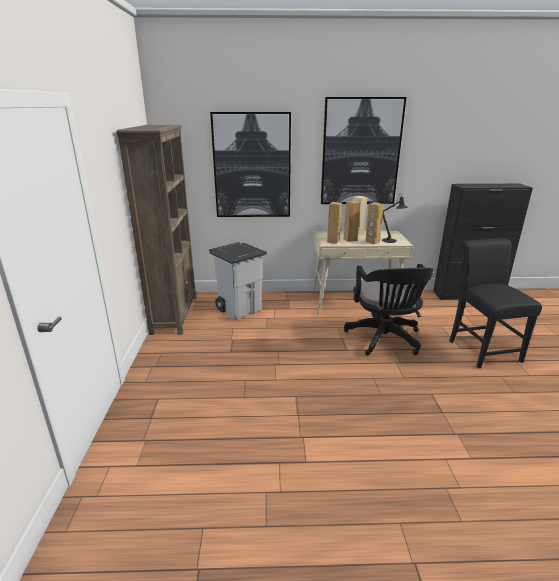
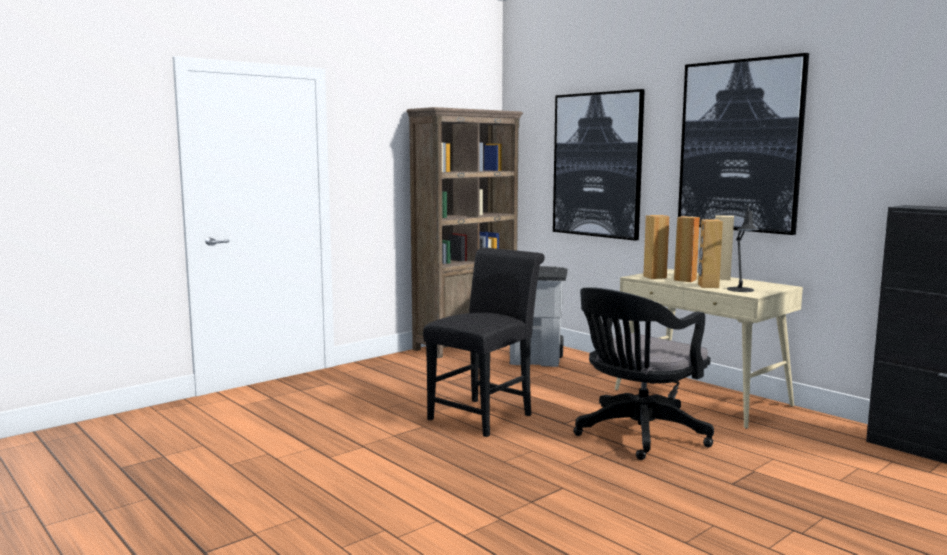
camera: 50 degrees right, 15 degrees down
black chair [449,238,542,368] -> black chair moved to [423,247,545,437]

